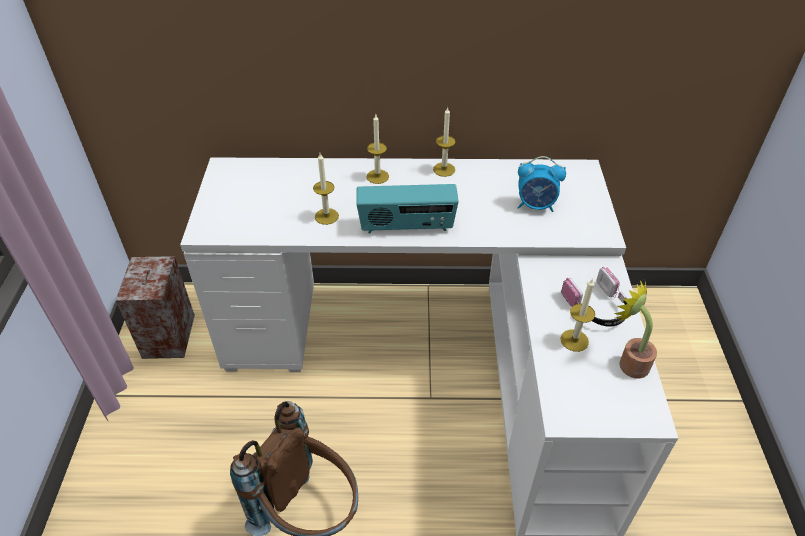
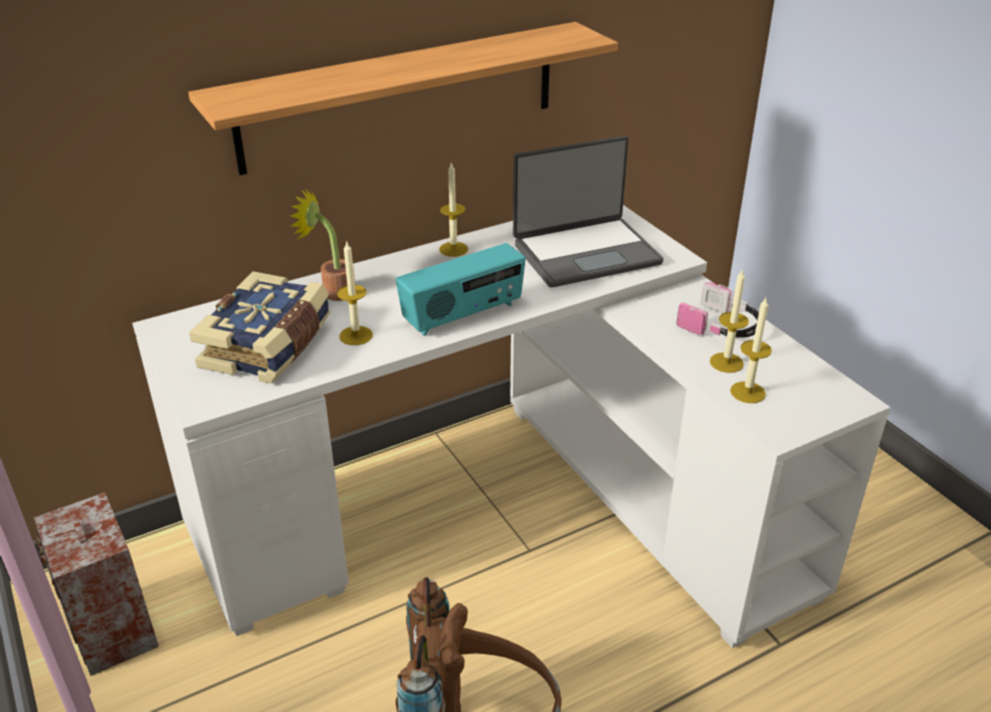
camera: 30 degrees left, 10 degrees down
candle [367,114,389,184] -> candle moved to [730,298,772,403]
alarm clock [517,156,566,212] -> laptop [513,136,664,288]
potted plant [613,280,657,378] -> potted plant moved to [290,188,355,301]
none -> shelf [188,22,618,175]
none -> book [189,271,331,384]

